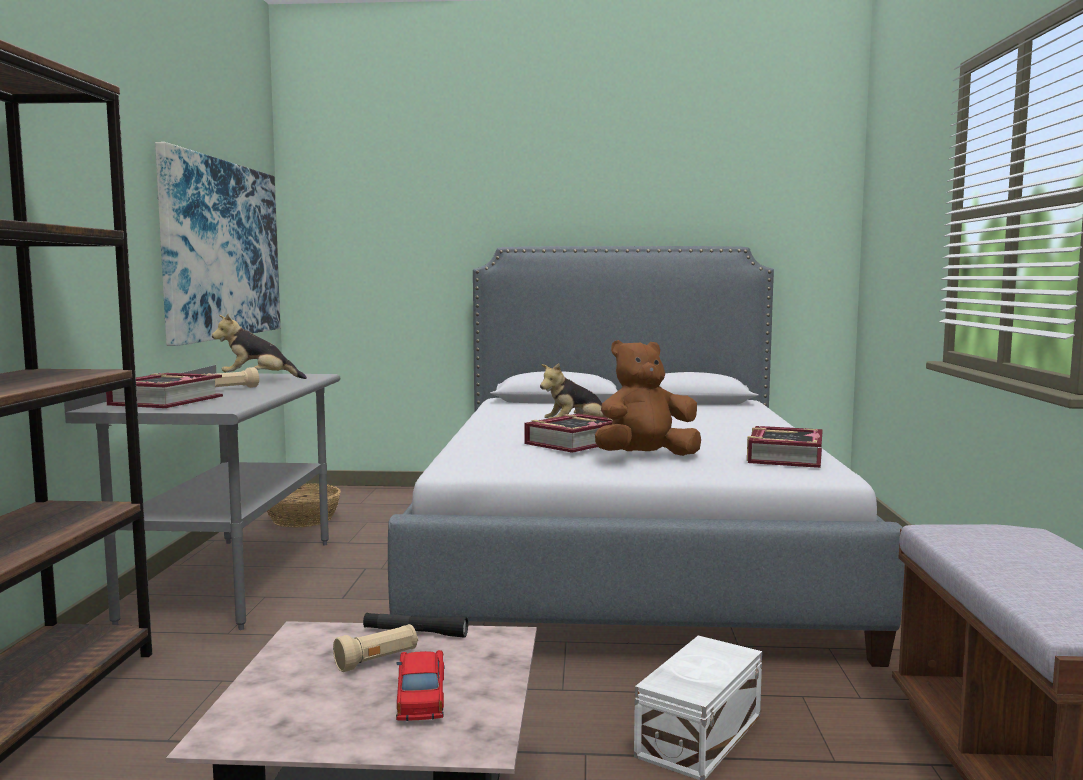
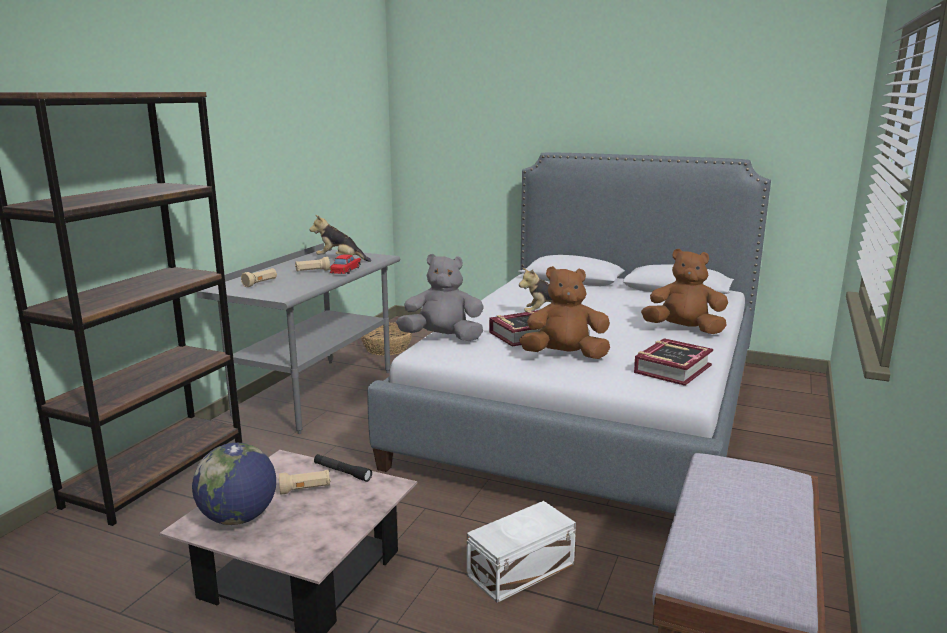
camera: 20 degrees right, 10 degrees up
book [106,373,223,408] -> beige flashlight [241,268,277,287]
picture [155,142,280,346] -> none
red toy car [396,650,445,721] -> red toy car moved to [330,254,361,274]
none -> globe [192,443,276,525]
none -> grey plush toy [396,254,484,341]
none -> brown plush toy [641,249,728,334]

